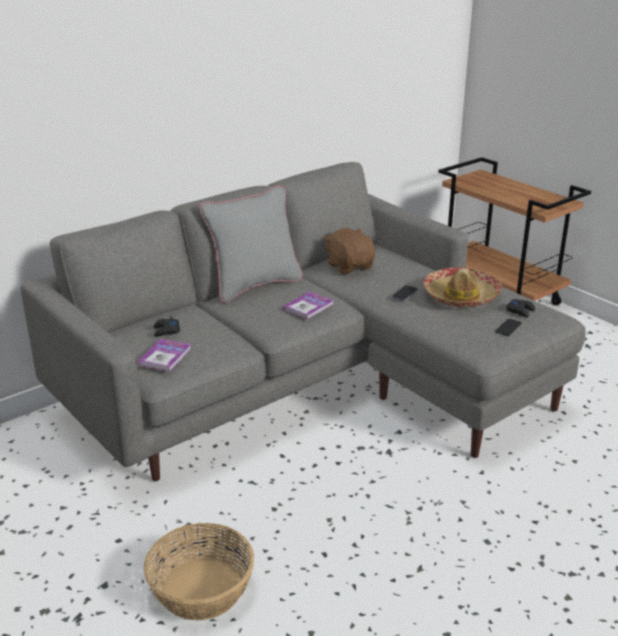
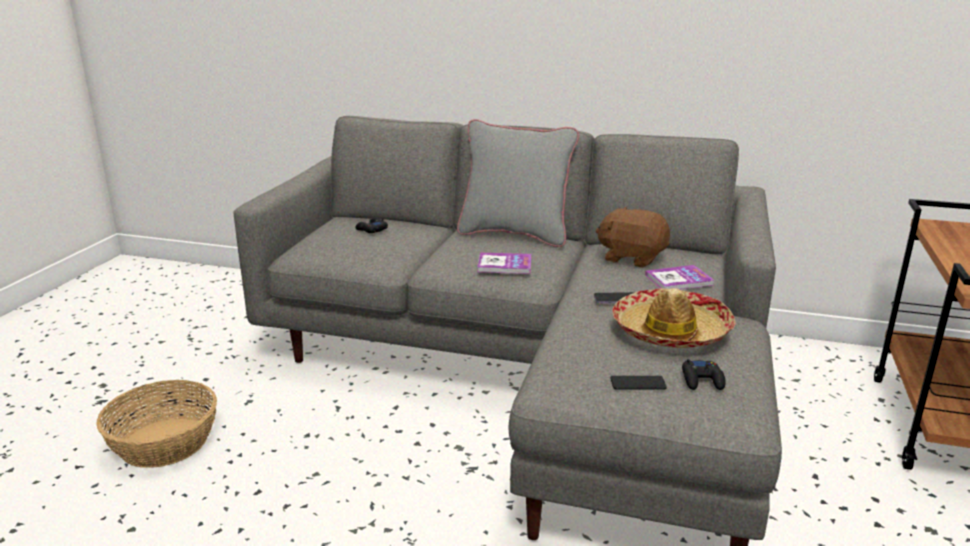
camera: 55 degrees right, 5 degrees down
book [138,339,192,372] -> book moved to [645,265,714,290]
brown plush toy [324,228,375,274] -> brown plush toy turned 90 degrees counterclockwise [596,207,670,268]

